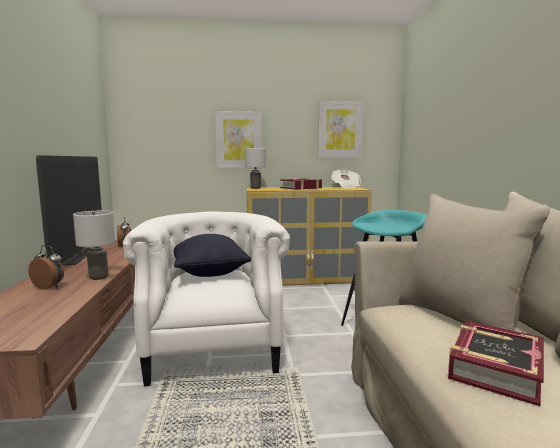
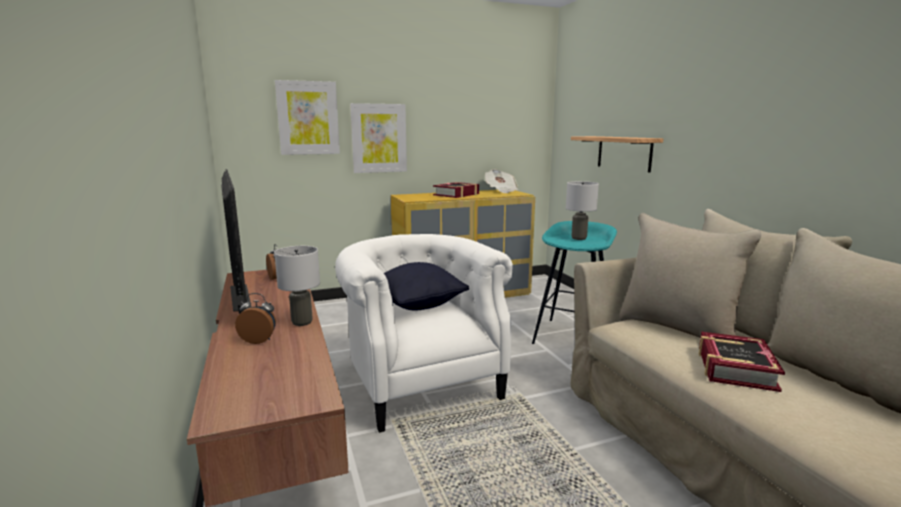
camera: 15 degrees left, 5 degrees up
white table lamp [245,148,266,189] -> white table lamp moved to [566,181,599,240]
picture [318,101,363,157] -> picture moved to [275,80,340,155]
none -> shelf [571,136,663,172]

